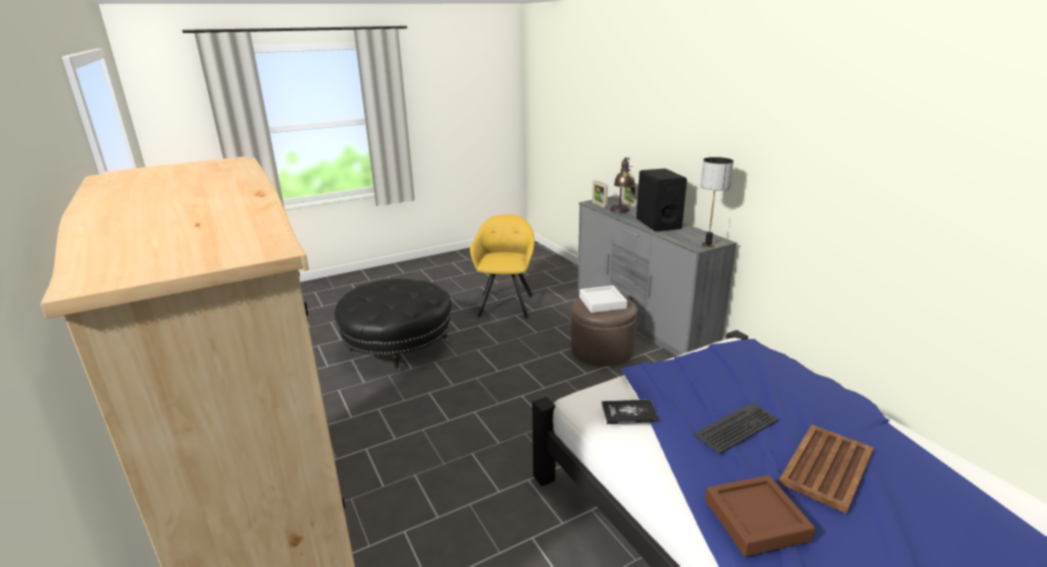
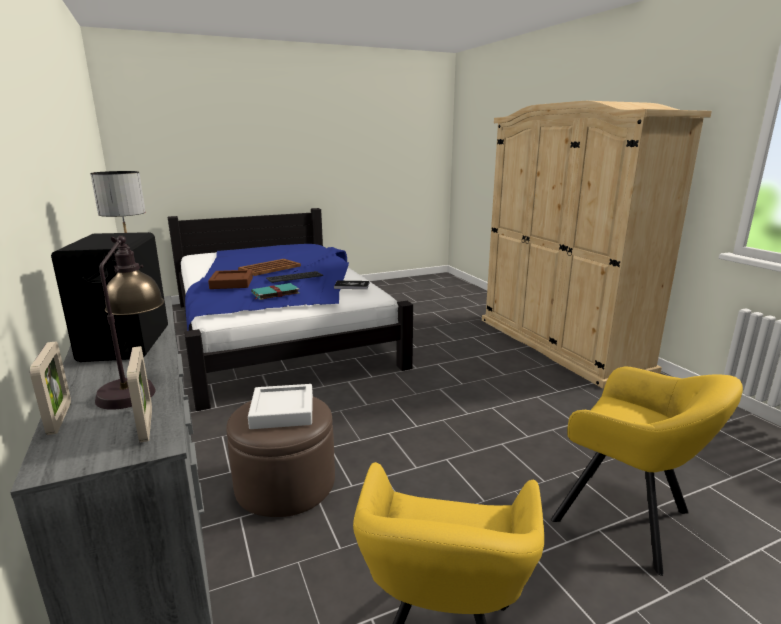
camera: 175 degrees left, 5 degrees down
black ottoman [334,279,451,372] -> yellow armchair [551,367,743,576]
brown tray [705,475,815,556] -> brown tray moved to [208,270,253,289]
none -> turquoise book [251,283,300,300]

